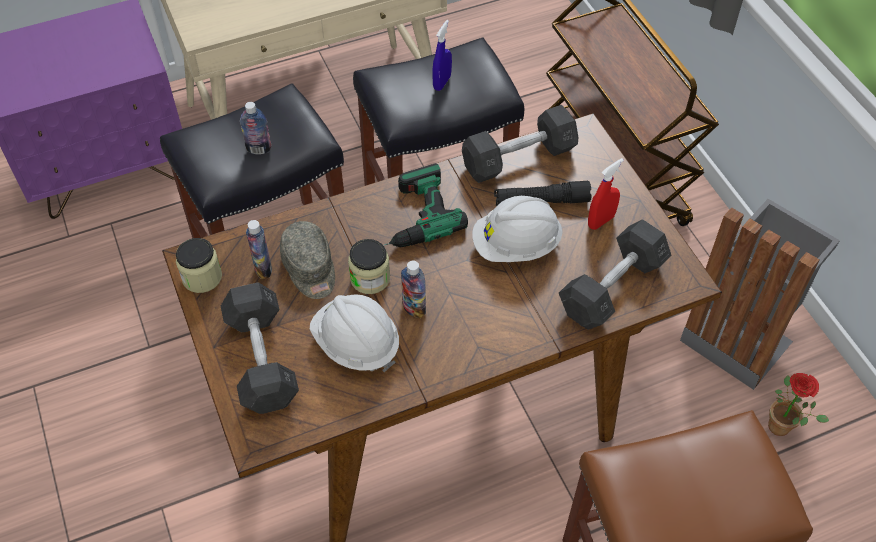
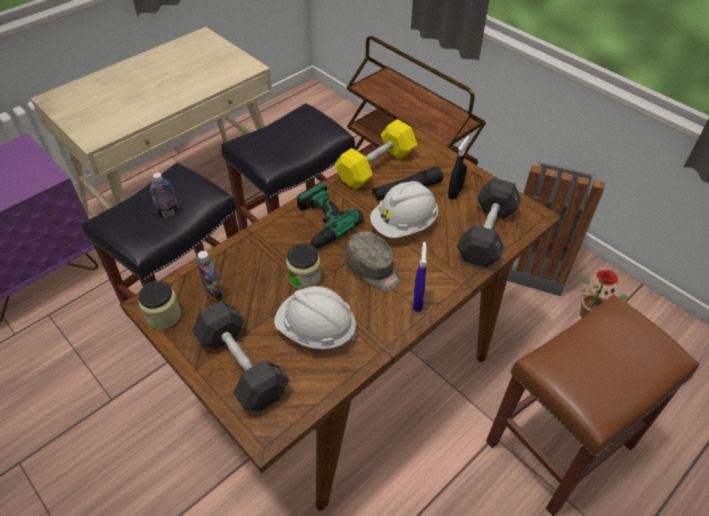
camera: 20 degrees left, 5 degrees down
grey cap [280,221,335,299] -> grey cap moved to [345,231,400,290]
bottle [401,261,426,318] -> none
blue spray bottle [433,20,452,91] -> blue spray bottle moved to [413,242,427,312]
grey dumbbell [462,105,578,183] -> yellow dumbbell [335,119,417,190]
red spray bottle [588,158,624,230] -> black spray bottle [448,136,470,200]

